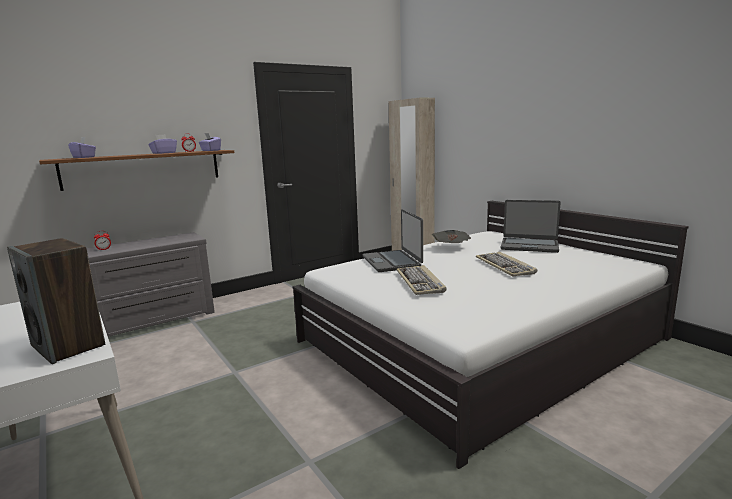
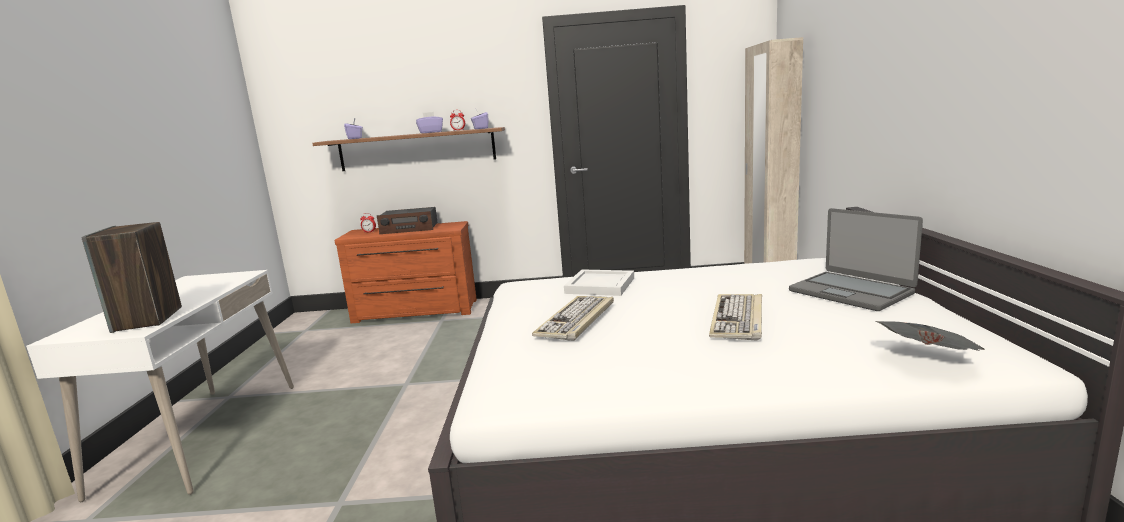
camera: 35 degrees right, 0 degrees up
grey dresser [87,232,215,337] -> brown dresser [335,221,477,323]
laptop [363,209,423,272] -> white tray [564,269,634,296]
newspaper [431,230,471,243] -> newspaper moved to [875,321,984,351]
none -> radio [377,207,438,234]

